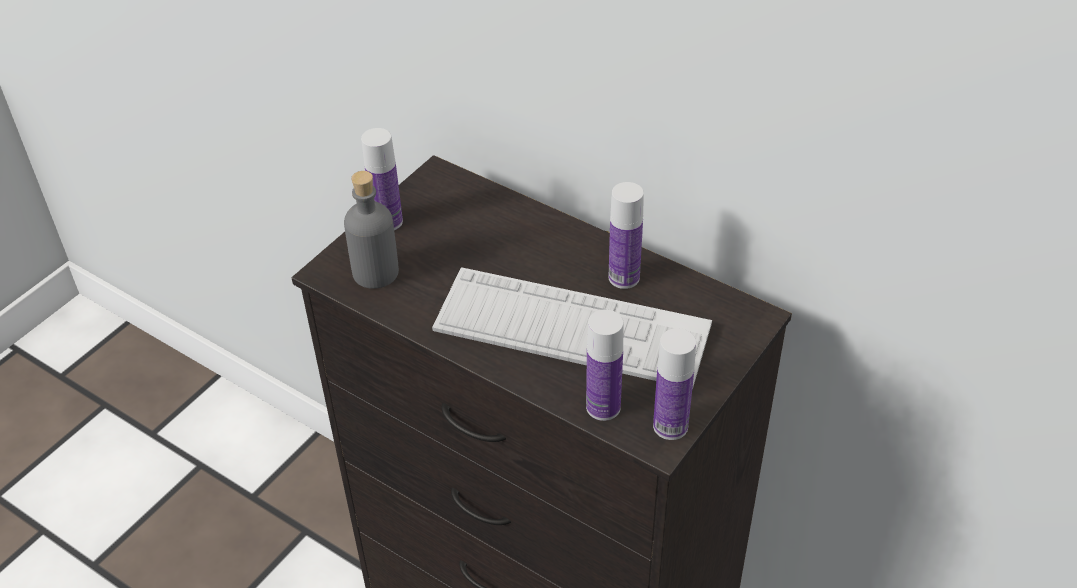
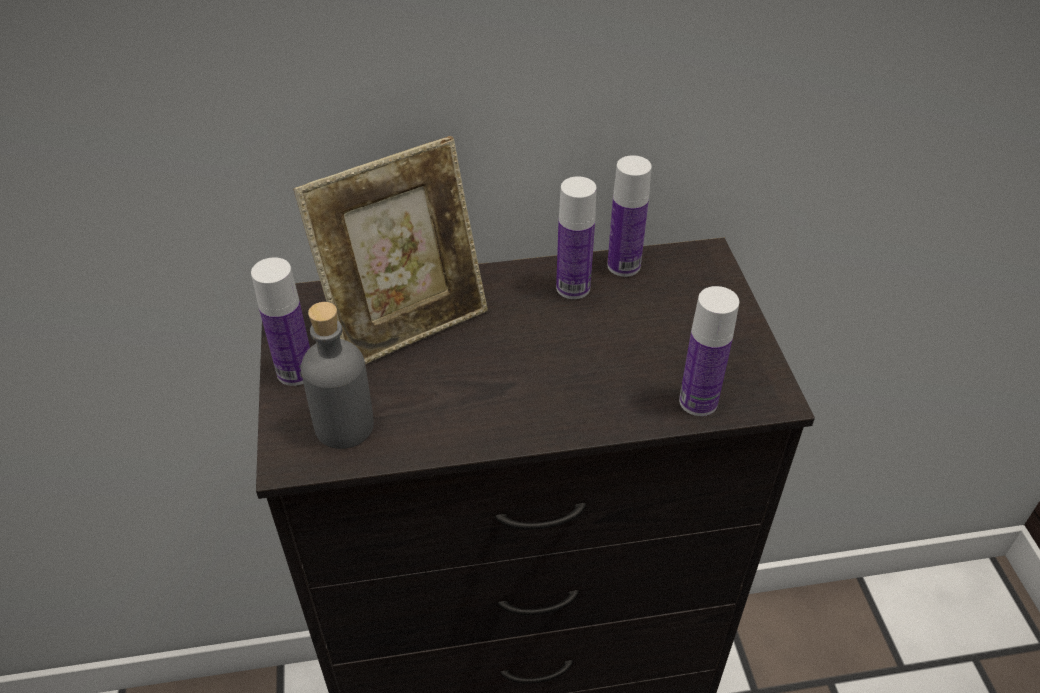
camera: 45 degrees left, 0 degrees up
keyboard [432,267,712,389] -> none
bottle [653,328,696,440] -> bottle moved to [607,155,652,277]
none -> picture frame [293,136,488,364]

